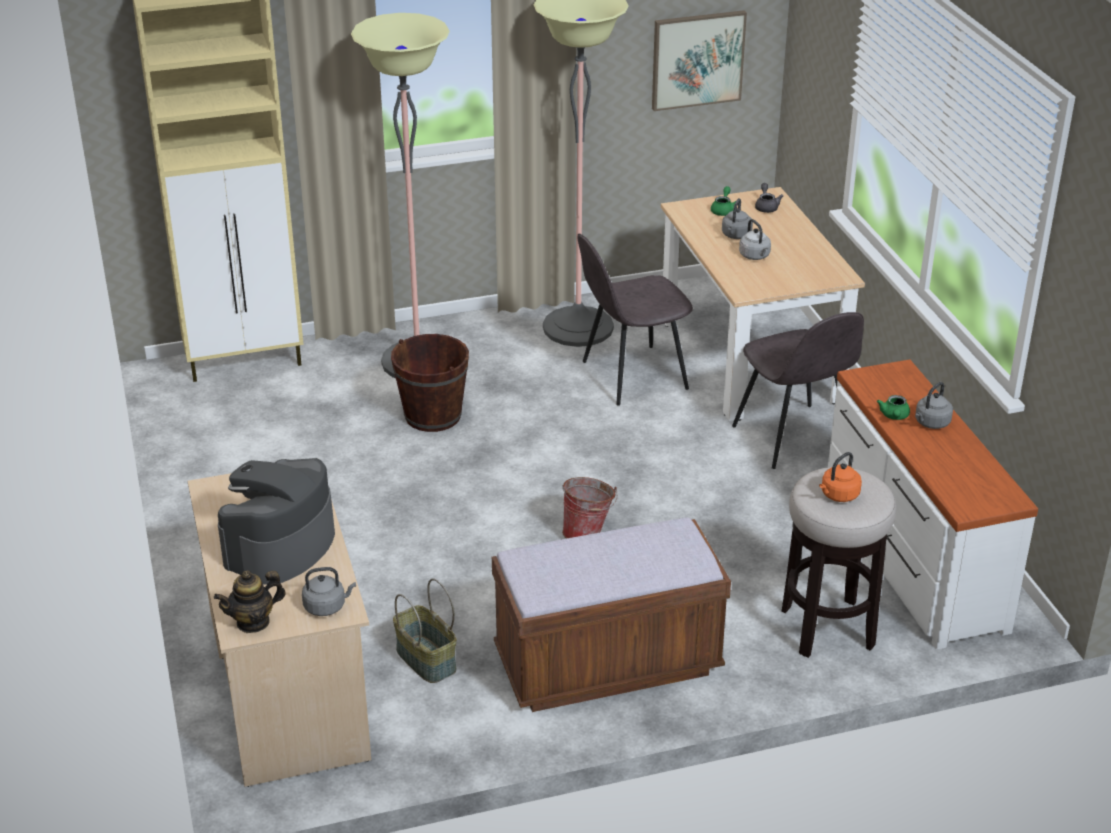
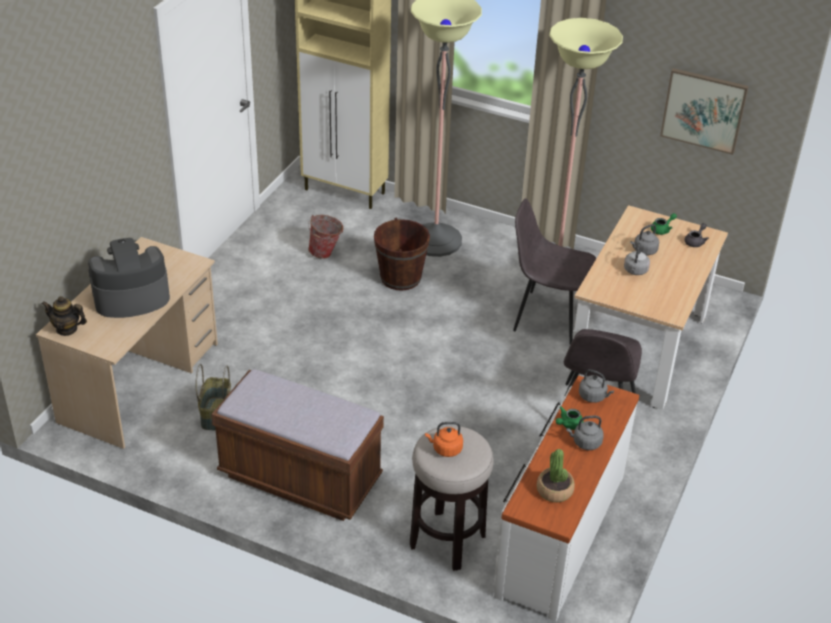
camera: 40 degrees right, 5 degrees up
grey kettle [302,567,356,616] -> grey kettle moved to [579,369,614,403]
bucket [562,477,618,539] -> bucket moved to [308,215,343,259]
none -> potted plant [537,449,575,502]

